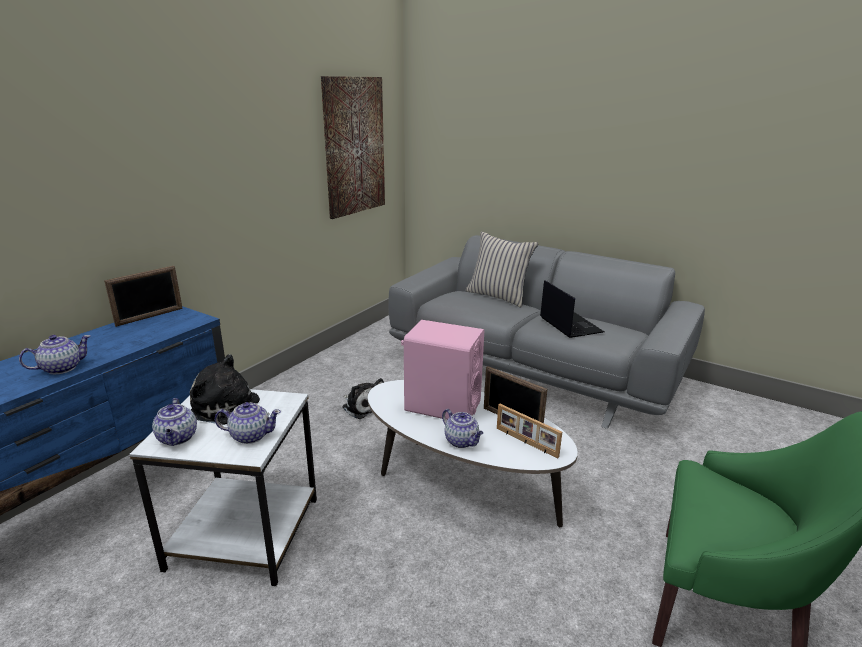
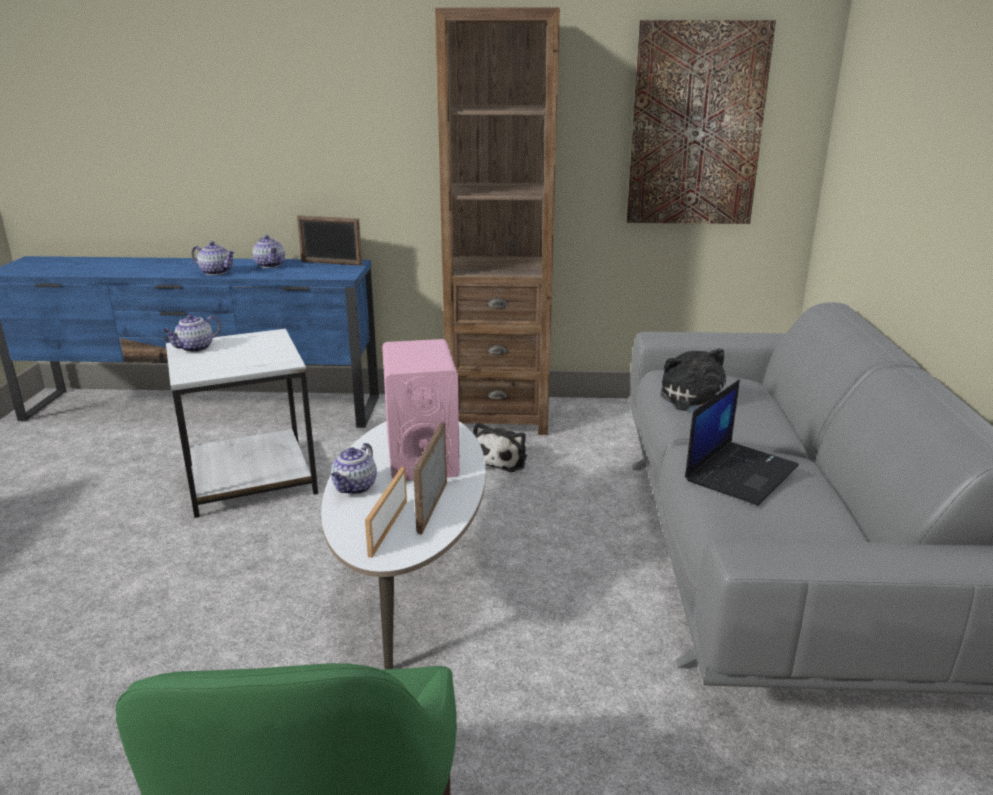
camera: 60 degrees right, 0 degrees up
plush toy [190,354,270,425] -> plush toy moved to [661,348,727,413]
teapot [215,402,281,444] -> teapot moved to [252,235,285,268]
beige pillow [466,232,538,308] -> none
none -> brown bookcase [435,7,560,435]

